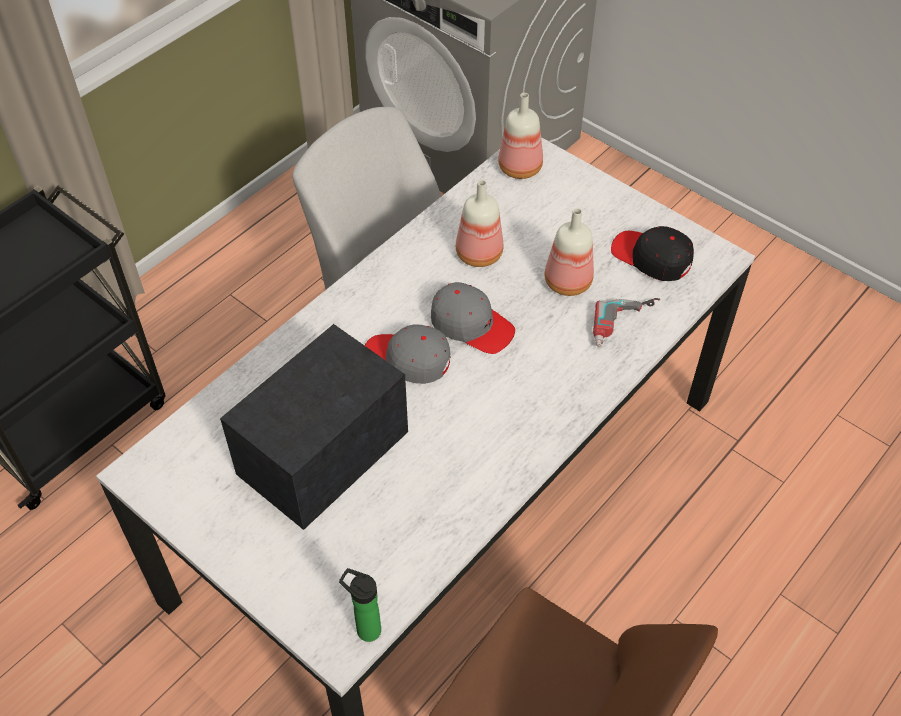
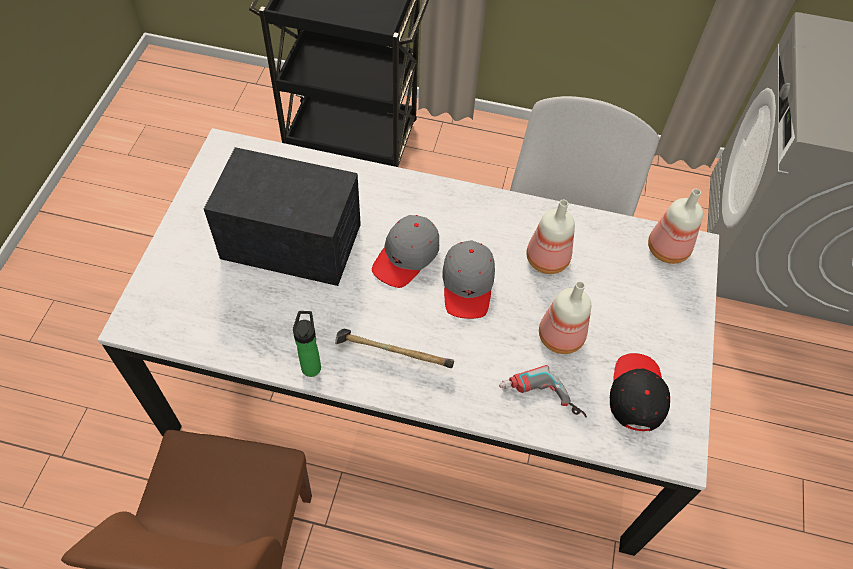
camera: 60 degrees right, 5 degrees up
bottle [339,568,381,642] -> bottle moved to [293,311,321,377]
grey cap [365,324,451,384] -> grey cap turned 135 degrees counterclockwise [372,215,439,288]
none -> hammer [335,328,454,368]

